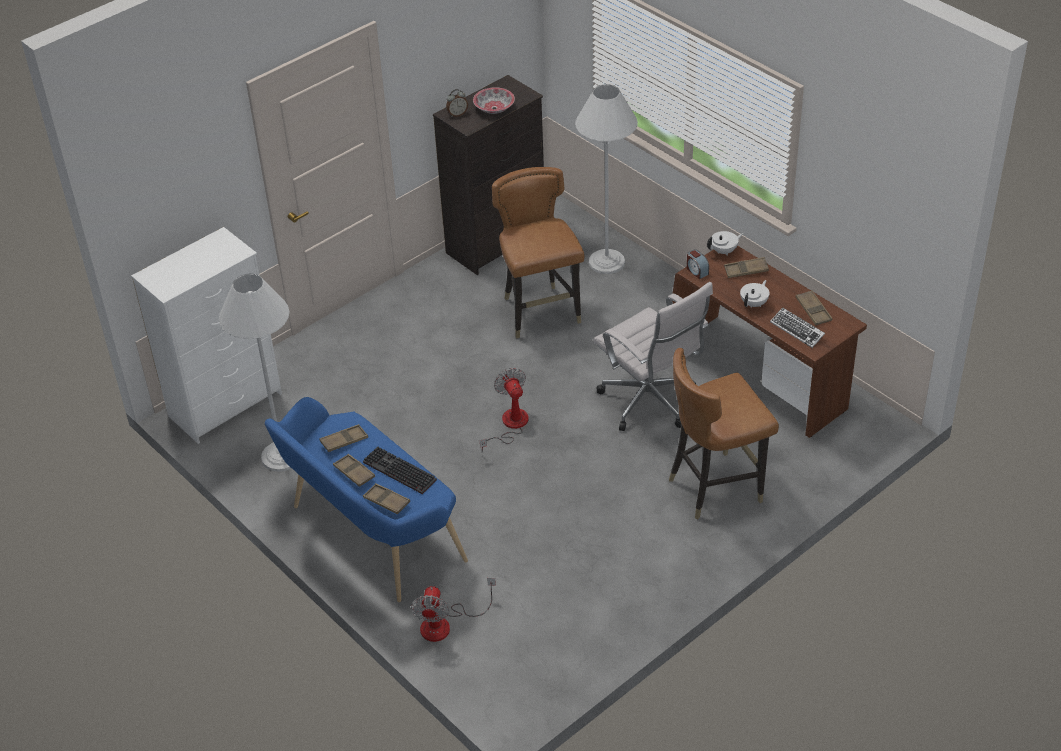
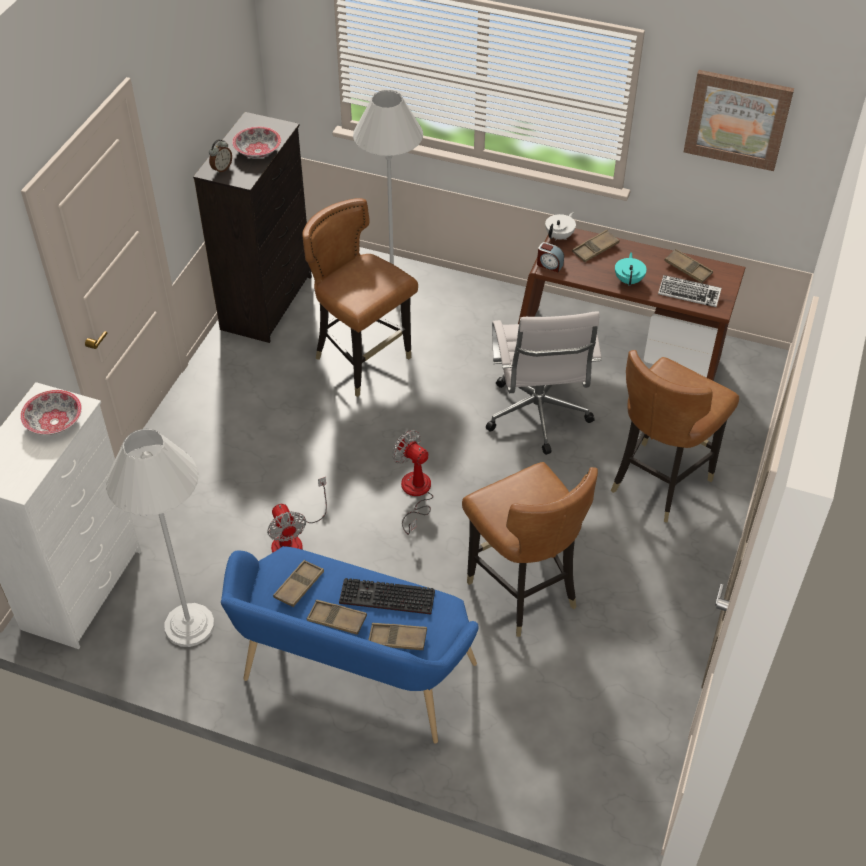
camera: 30 degrees left, 5 degrees up
fan [411,578,496,642] -> fan moved to [267,477,327,553]
white office chair [593,282,713,431] -> white office chair turned 60 degrees clockwise [486,312,601,455]
white teapot [740,280,770,308] -> turquoise teapot [615,252,647,286]
none -> bowl [20,390,82,435]
none -> brown chair [462,462,598,637]
none -> picture [684,70,794,171]

